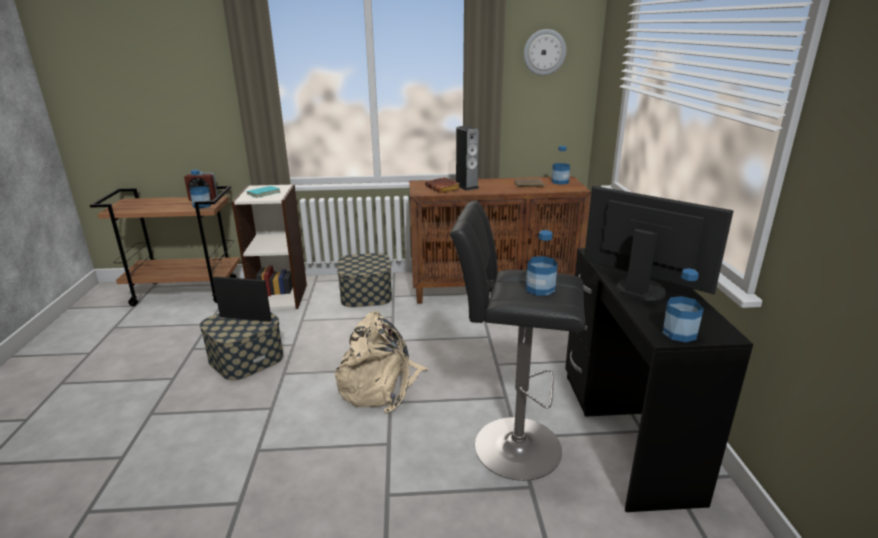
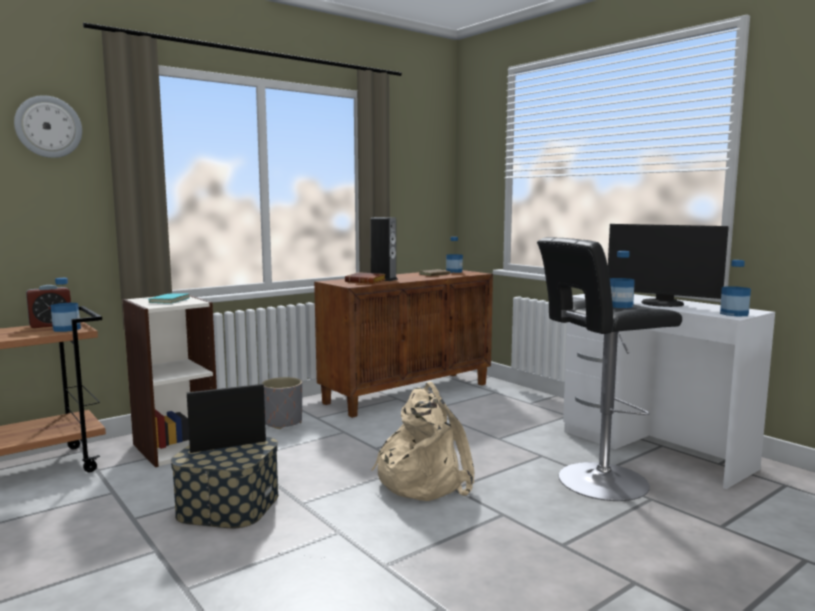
camera: 35 degrees left, 15 degrees down
storage box [337,253,392,307] -> grey planter [261,377,302,429]
wall clock [524,29,566,76] -> wall clock moved to [14,95,82,158]
black desk [565,248,753,512] -> white desk [563,294,775,489]
monitor [584,186,733,301] -> monitor turned 150 degrees counterclockwise [608,224,729,307]

